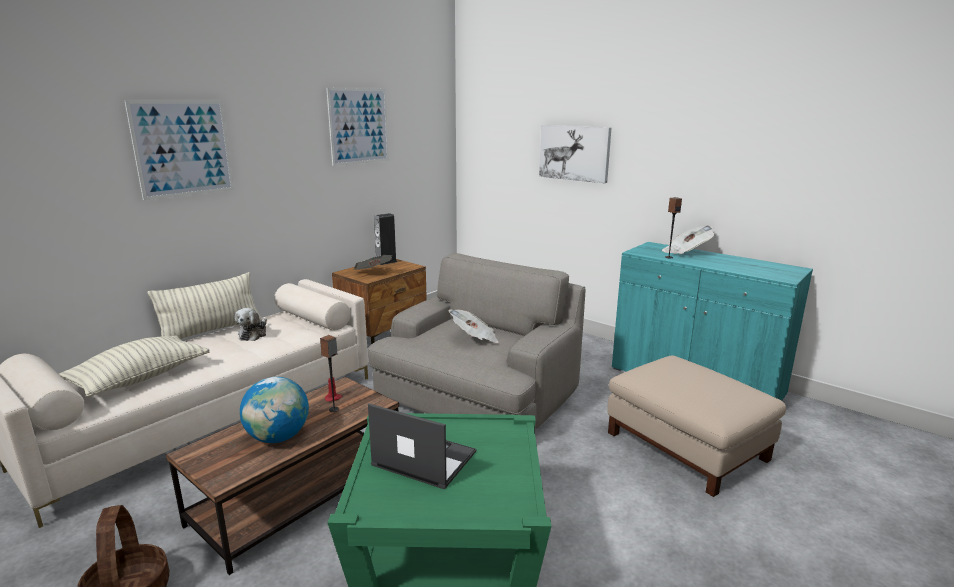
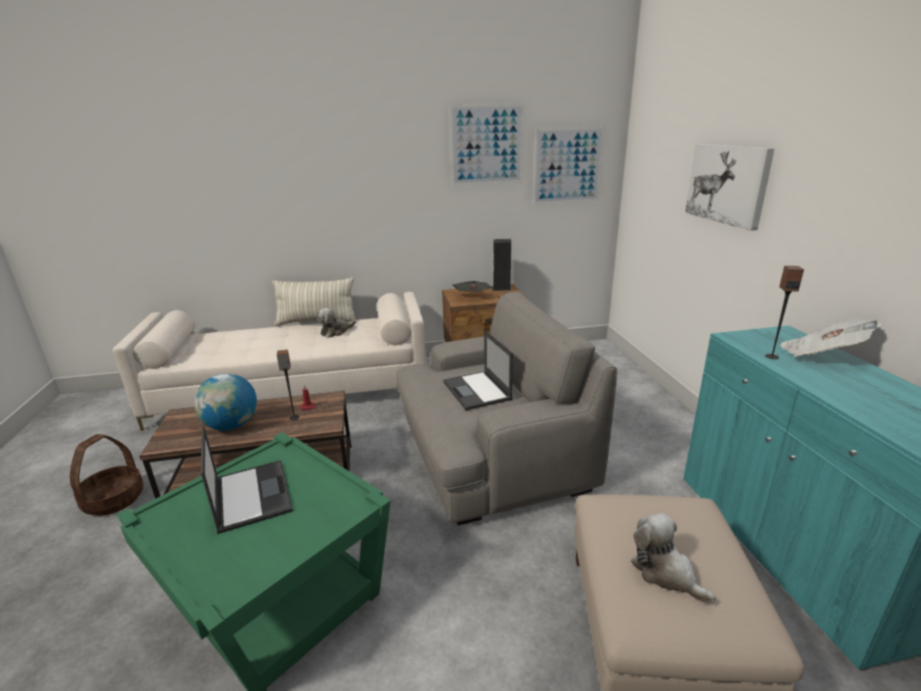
camera: 40 degrees right, 5 degrees up
pillow [59,335,210,397] -> none
picture [124,100,234,200] -> picture moved to [533,127,605,205]
newspaper [449,309,499,343] -> laptop [443,330,513,410]
none -> plush toy [631,513,715,603]

